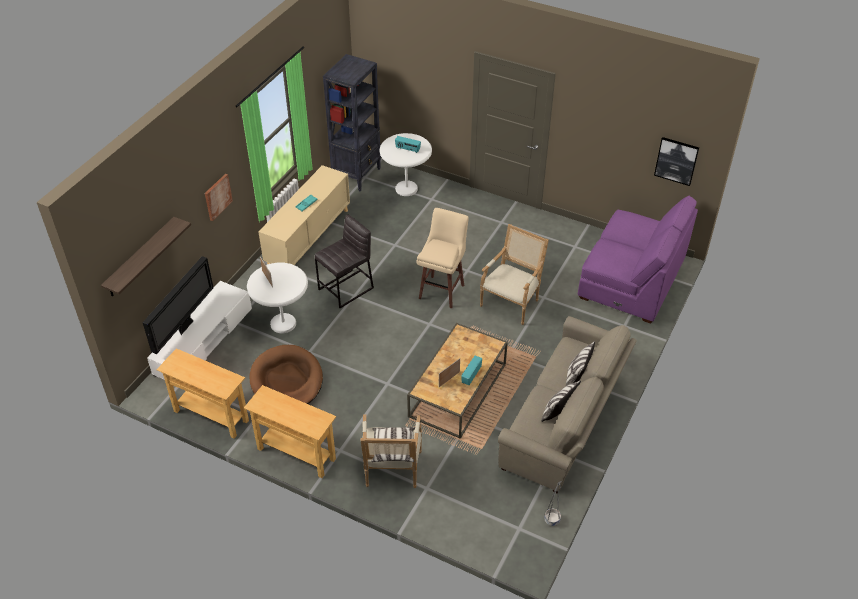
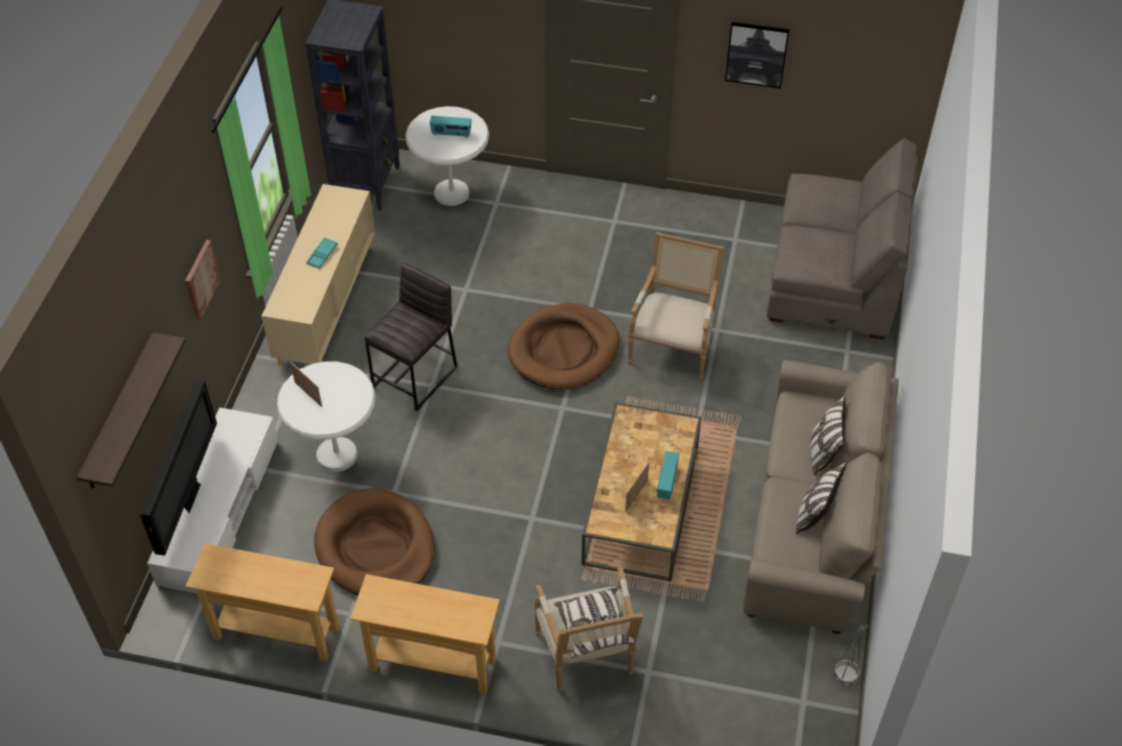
camera: 15 degrees left, 5 degrees up
beige stool [416,208,469,309] -> brown dog bed [507,303,620,389]
purple sofa [578,195,698,324] -> grey sofa [766,138,918,340]
picture [654,137,699,186] -> picture moved to [725,22,789,89]

